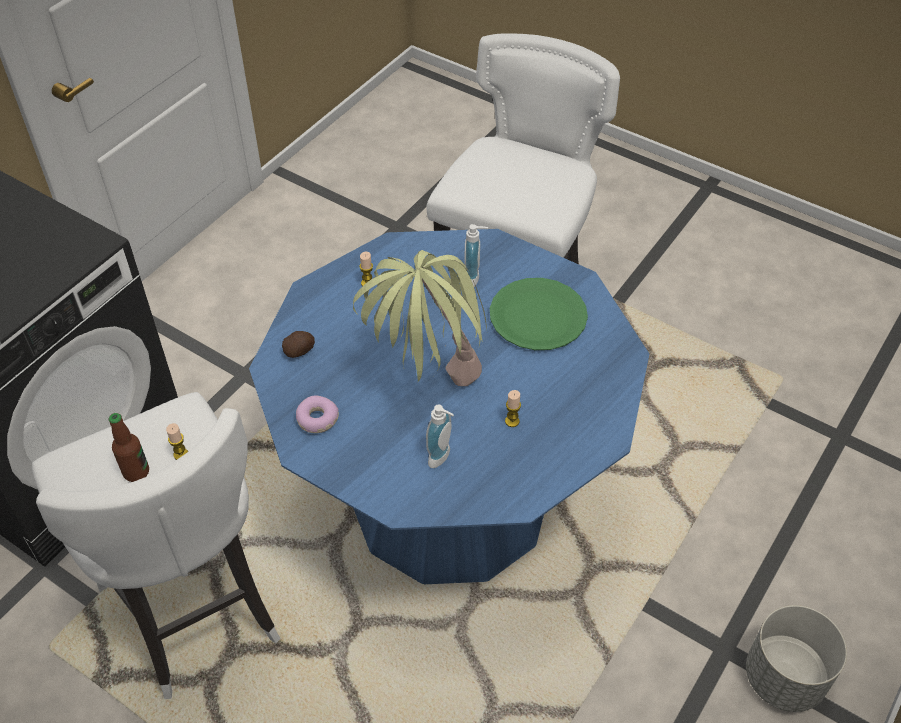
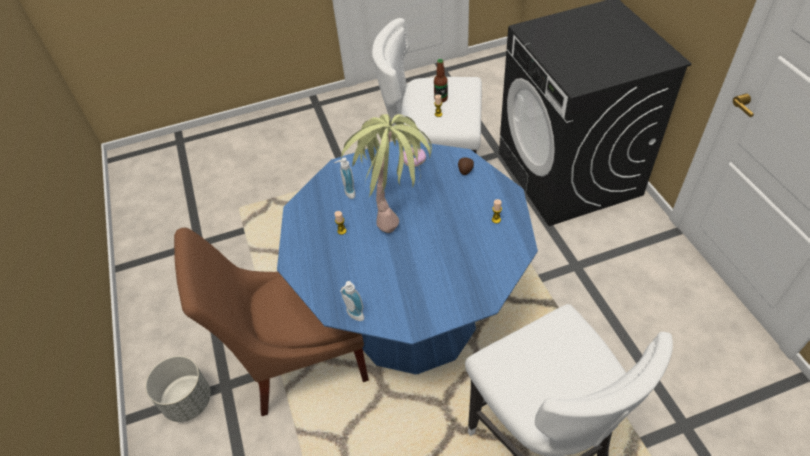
camera: 130 degrees right, 0 degrees up
soap dispenser [464,224,488,287] -> soap dispenser moved to [340,281,364,321]
green plate [490,278,588,350] -> none
none -> brown chair [174,228,369,416]

